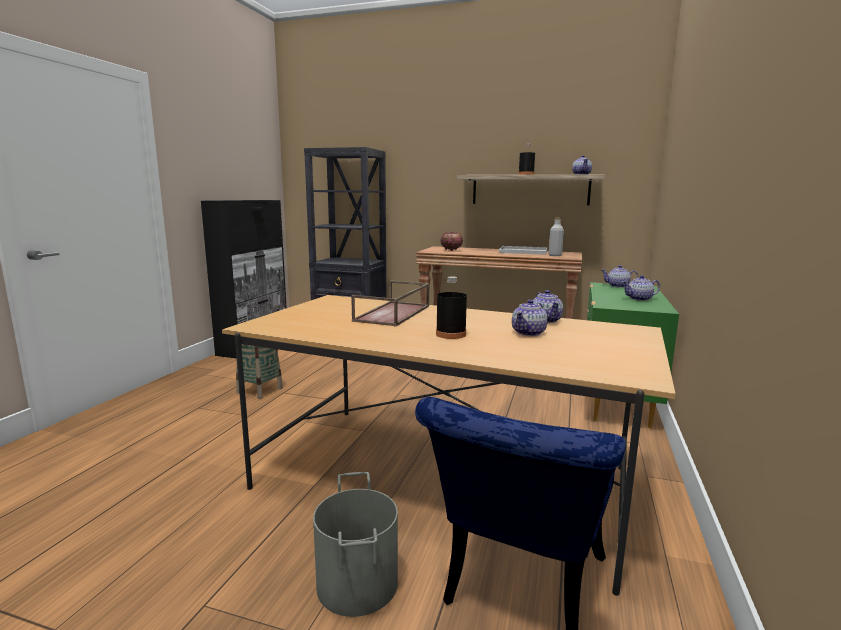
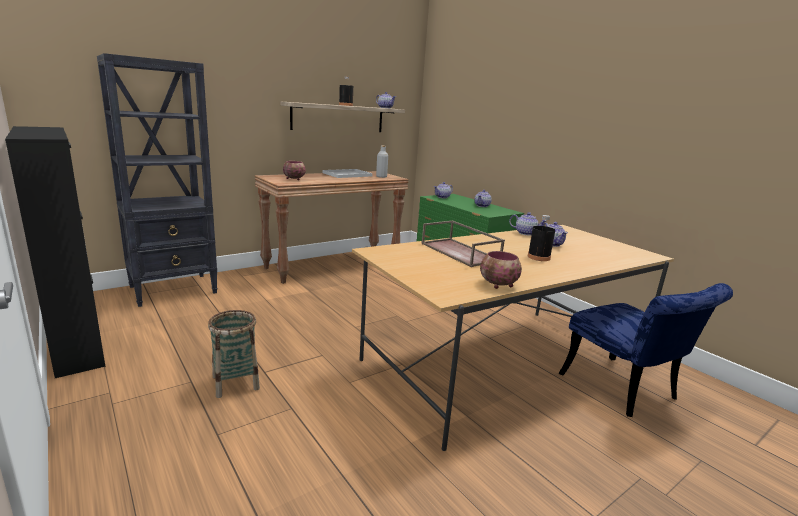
camera: 55 degrees left, 5 degrees up
grey bucket [313,472,398,617] -> none
none -> bowl [480,251,522,289]

